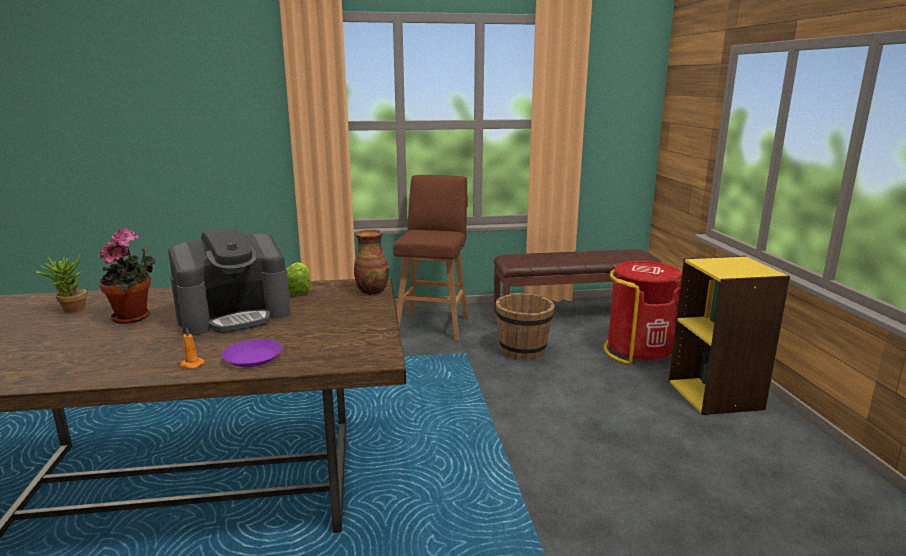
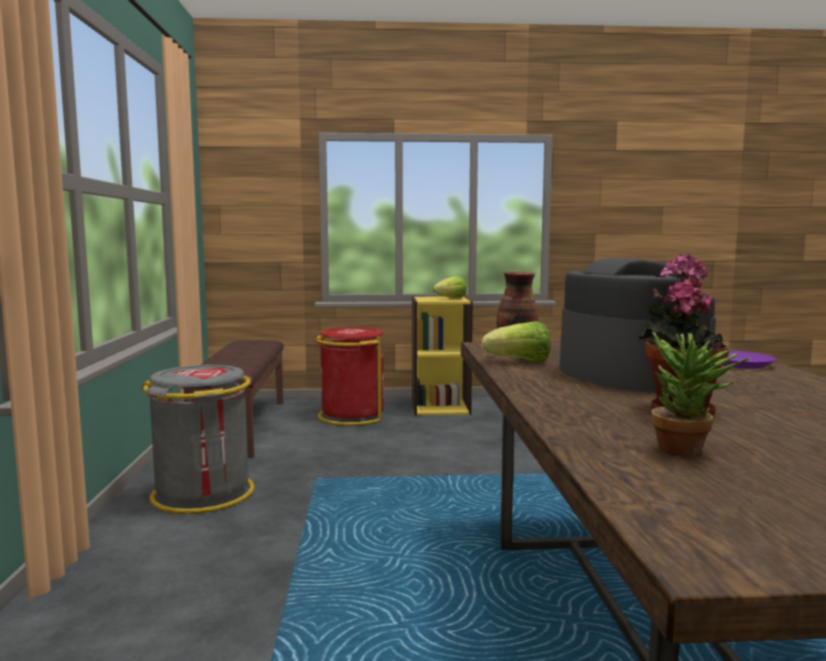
camera: 85 degrees left, 10 degrees down
orange candle [180,327,204,369] -> none
brown stool [393,175,469,341] -> grey trash can [141,365,254,514]
brown bucket [496,293,555,360] -> none
none -> lettuce [433,276,467,298]

